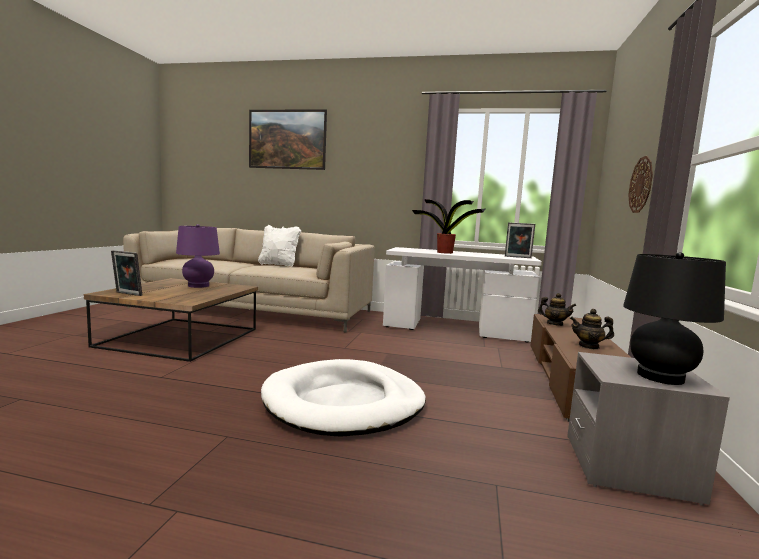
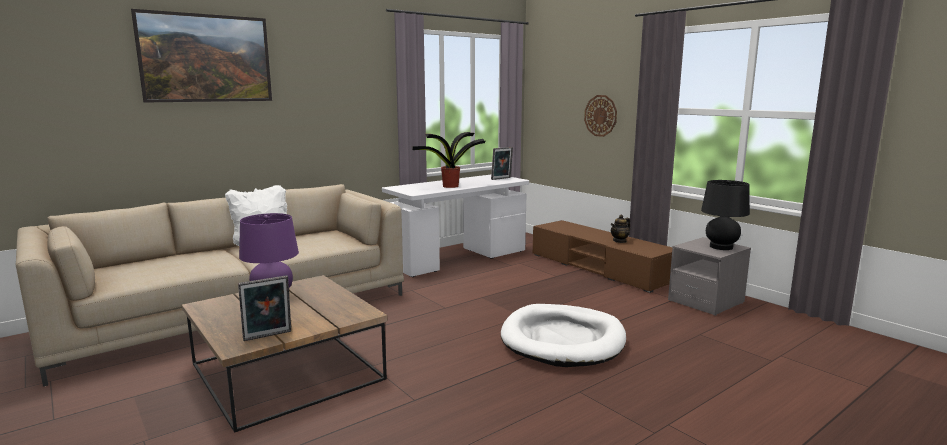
camera: 50 degrees left, 5 degrees up
teapot [538,293,576,326] -> none

